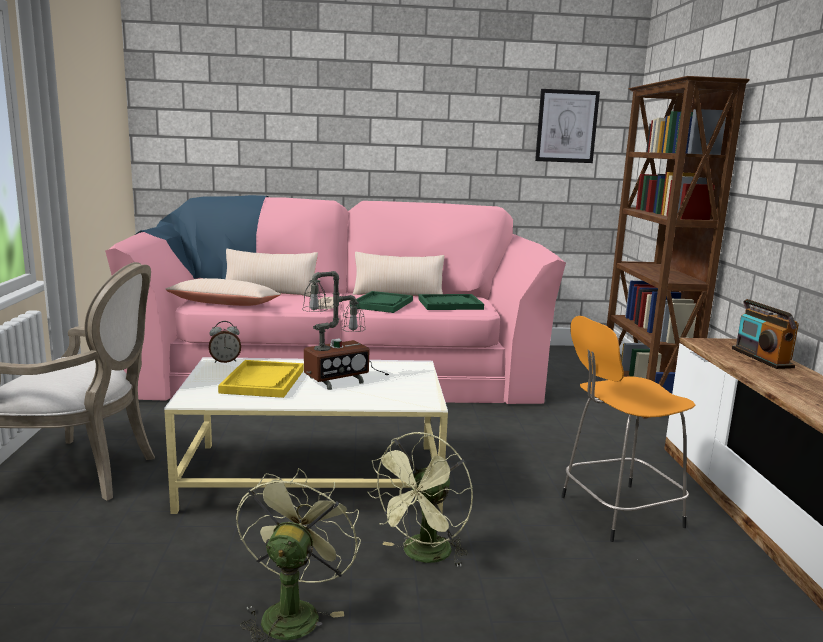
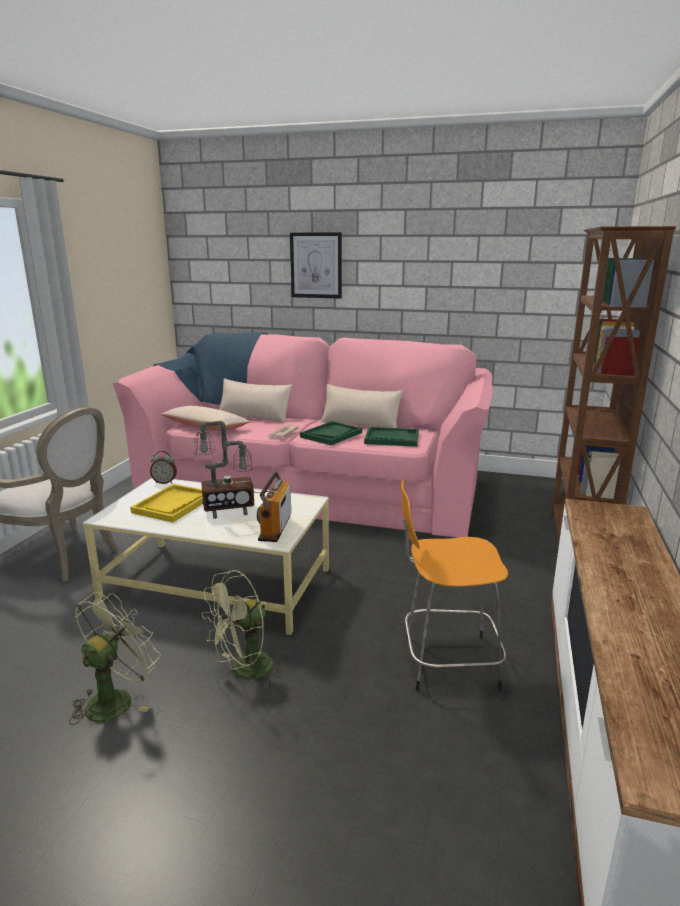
camera: 20 degrees right, 5 degrees up
picture [535,89,600,163] -> picture moved to [290,232,342,299]
radio [732,299,799,369] -> radio moved to [257,472,291,542]

